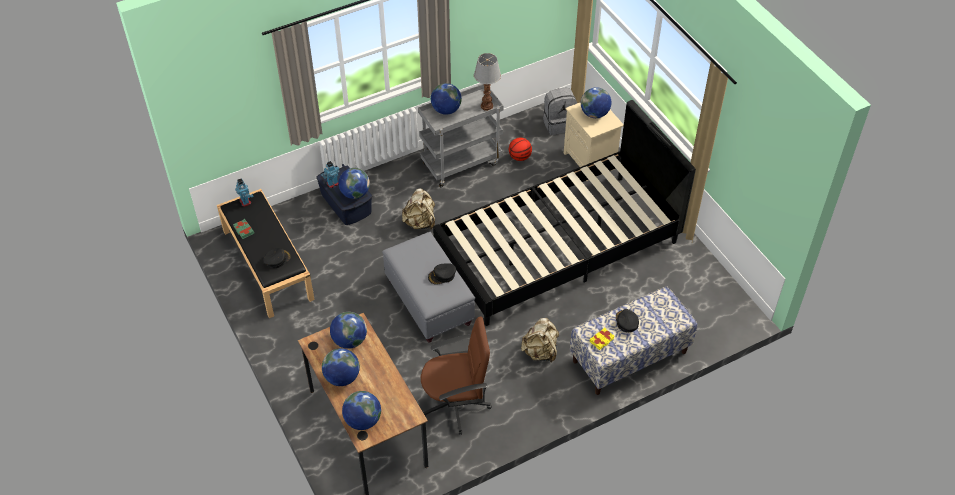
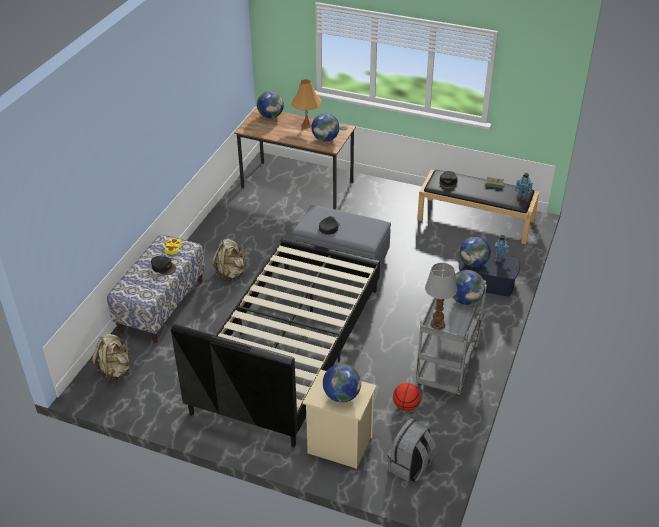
camera: 140 degrees right, 10 degrees down
globe [322,348,360,386] -> orange table lamp [291,79,321,128]
beige backpack [402,189,435,230] -> beige backpack moved to [92,334,131,382]
brown office chair [421,317,492,435] -> none

